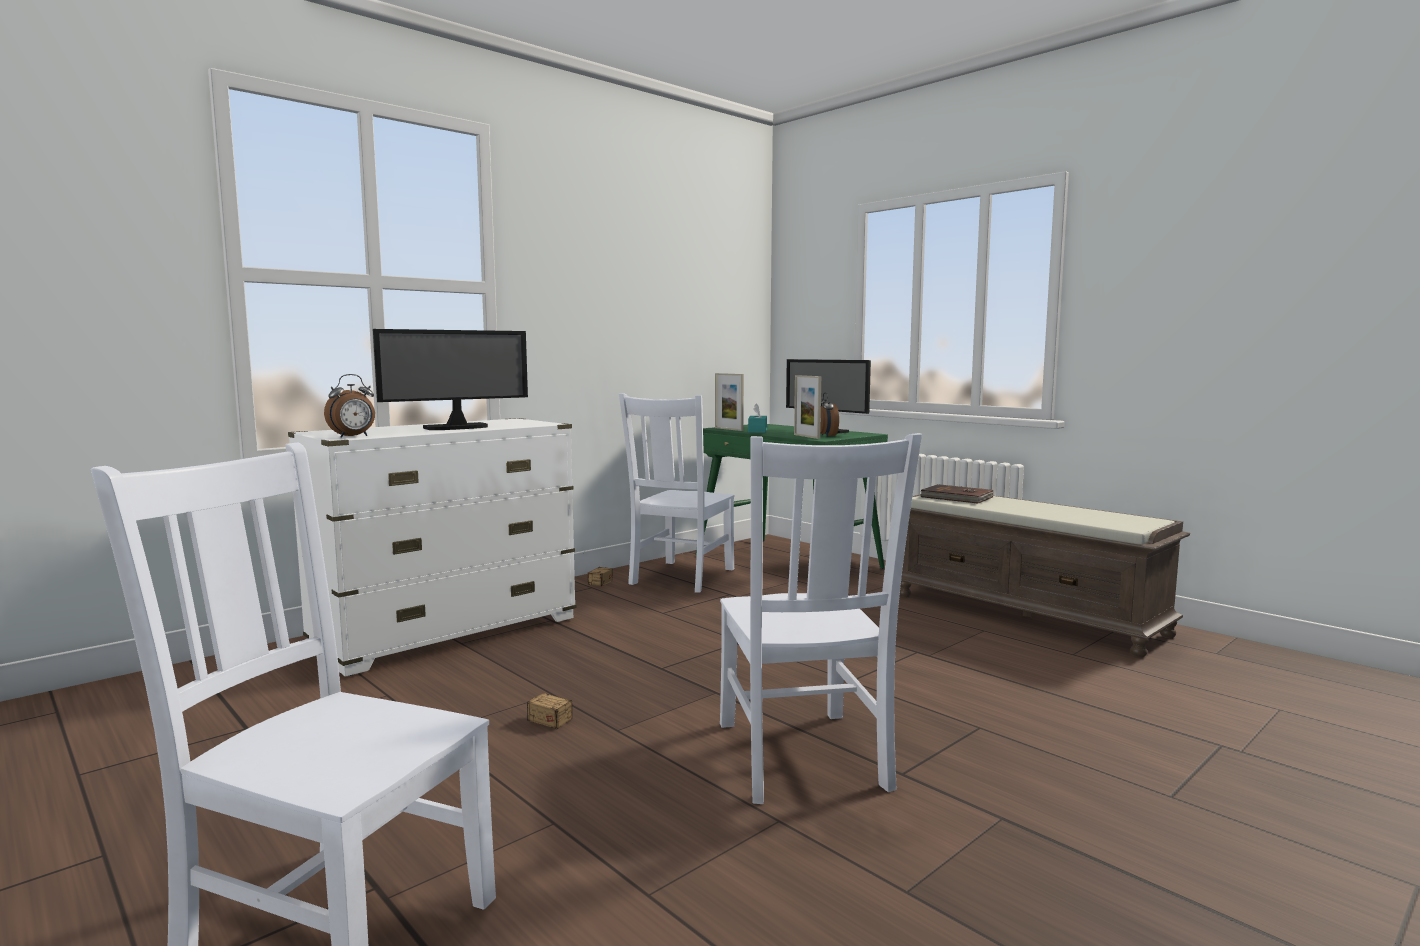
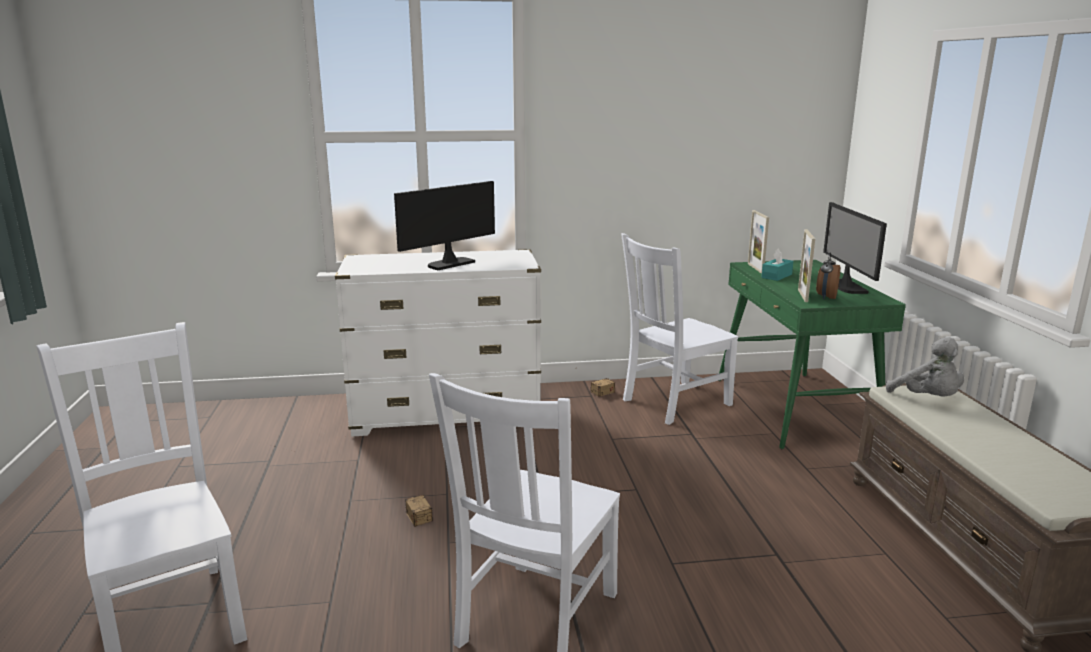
camera: 35 degrees right, 10 degrees up
alarm clock [324,374,375,438] -> none
monitor [373,329,528,430] -> monitor turned 135 degrees clockwise [394,181,495,270]
brown book [920,484,994,504] -> grey plush toy [886,337,964,397]

